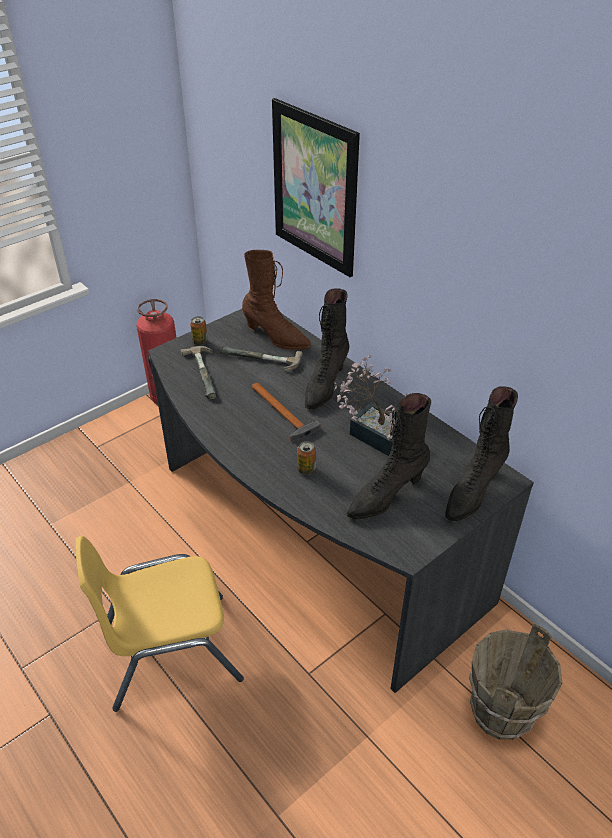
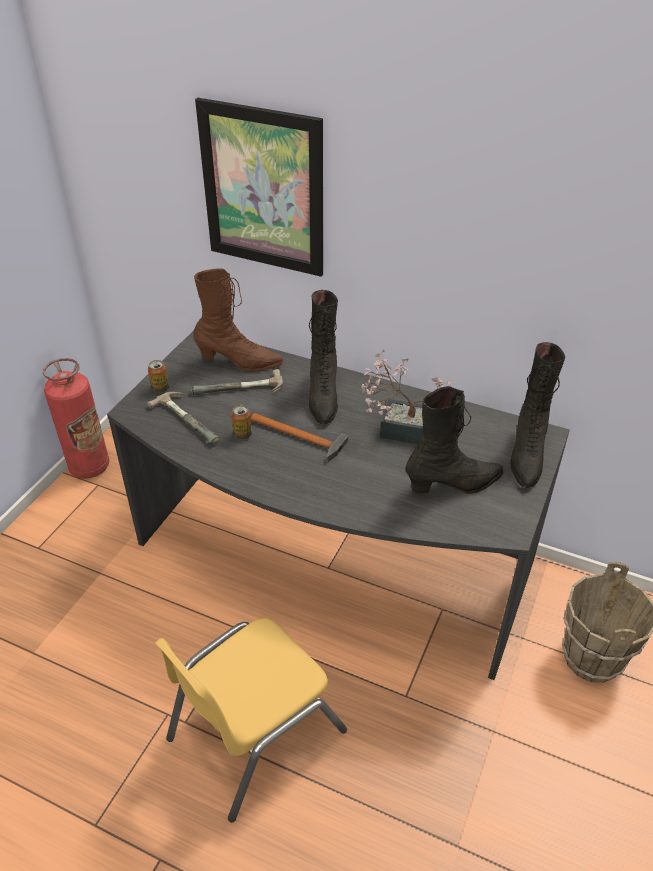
camera: 25 degrees left, 0 degrees up
can [297,441,316,475] -> can moved to [231,405,252,439]
black boot [346,393,431,519] -> black boot turned 135 degrees counterclockwise [405,386,504,494]

